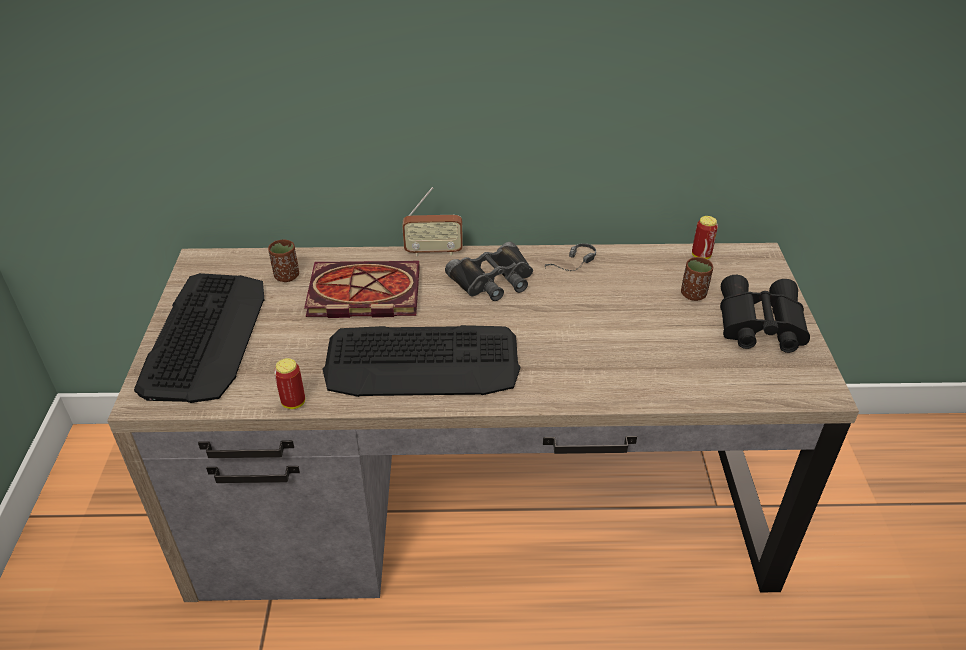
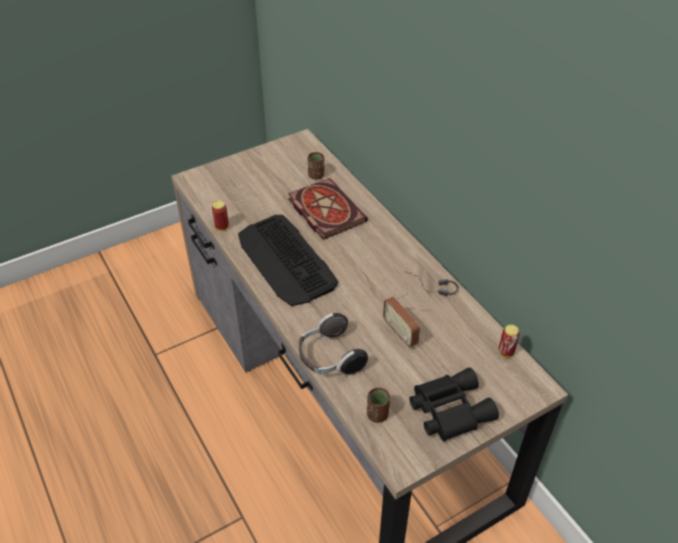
camera: 60 degrees right, 5 degrees up
keyboard [134,273,265,403] -> none
radio [402,187,463,256] -> radio moved to [383,292,420,347]
black binoculars [445,242,533,301] -> none
brown cup [681,257,713,301] -> brown cup moved to [367,388,390,423]
none -> headphones [299,313,368,375]

